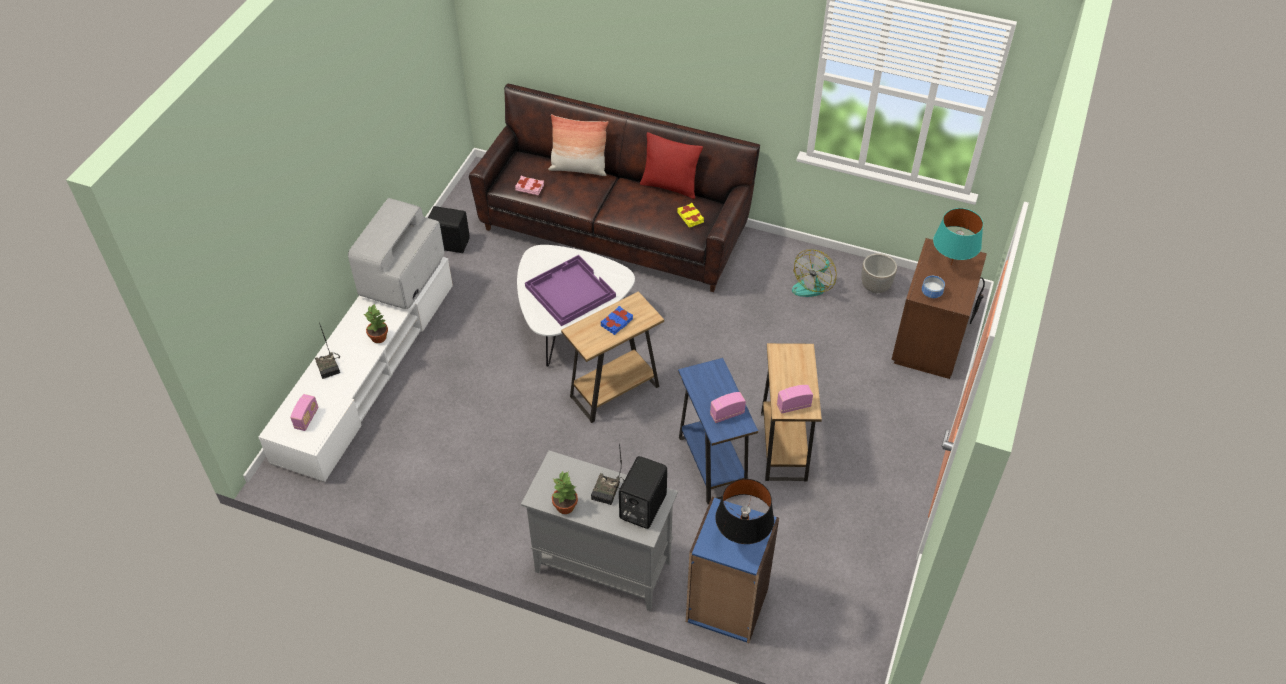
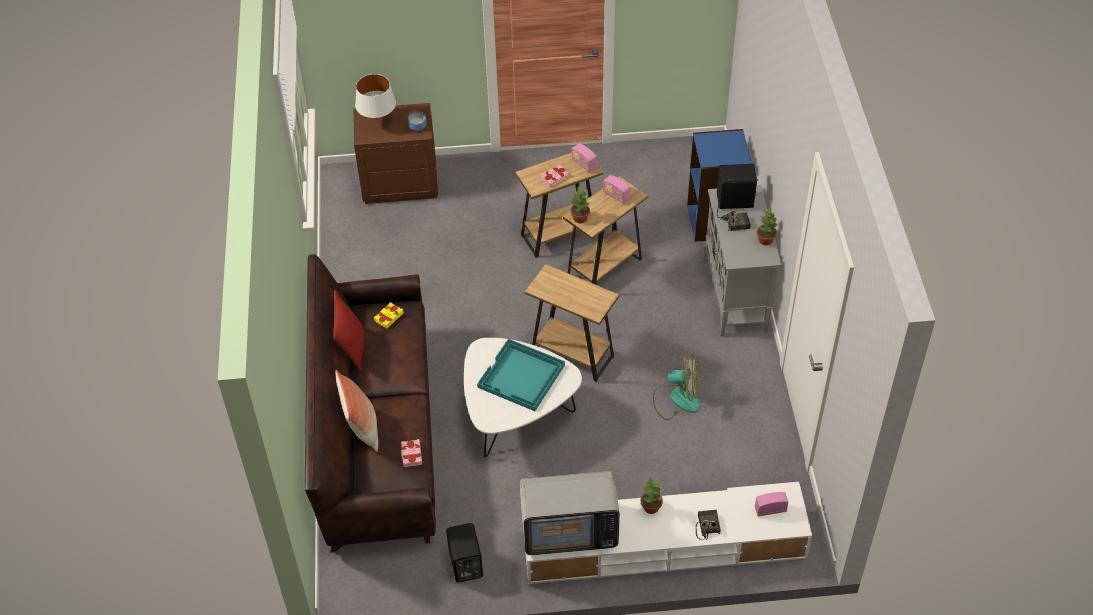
camera: 115 degrees left, 0 degrees up
radio [315,322,340,379] -> radio turned 45 degrees counterclockwise [695,510,721,540]
purple tray [525,255,616,326] -> turquoise tray [477,339,565,411]
blue book [601,306,633,335] -> none
blue side table [678,358,758,504] -> brown side table [563,176,648,285]
black table lamp [715,479,774,544] -> none
fan [792,250,836,297] -> fan moved to [653,353,700,420]
planter [861,253,897,293] -> none
turquoise table lamp [933,208,983,265] -> white table lamp [355,74,396,124]
none -> pink book [541,164,569,187]
none -> potted plant [570,186,590,223]

